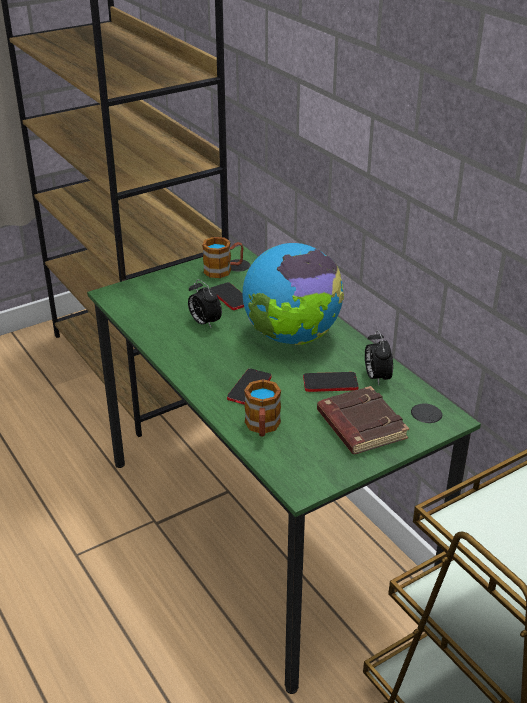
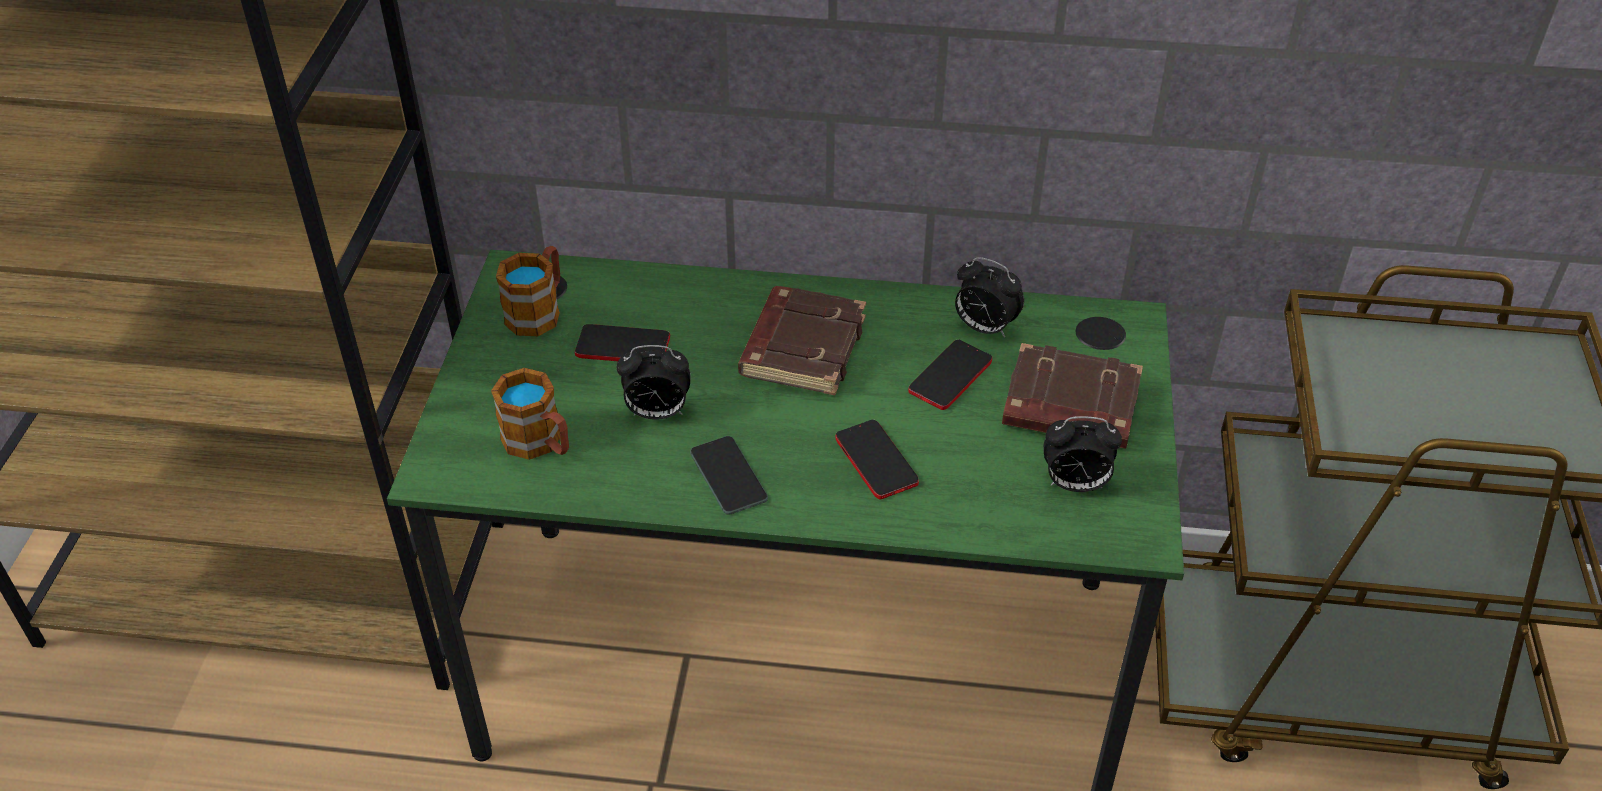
camera: 50 degrees left, 10 degrees up
globe [242,243,344,345] -> brown book [738,286,866,395]
mug [244,379,281,437] -> mug moved to [491,368,569,460]
none -> phone [690,436,768,515]
none -> alarm clock [1044,416,1122,492]

